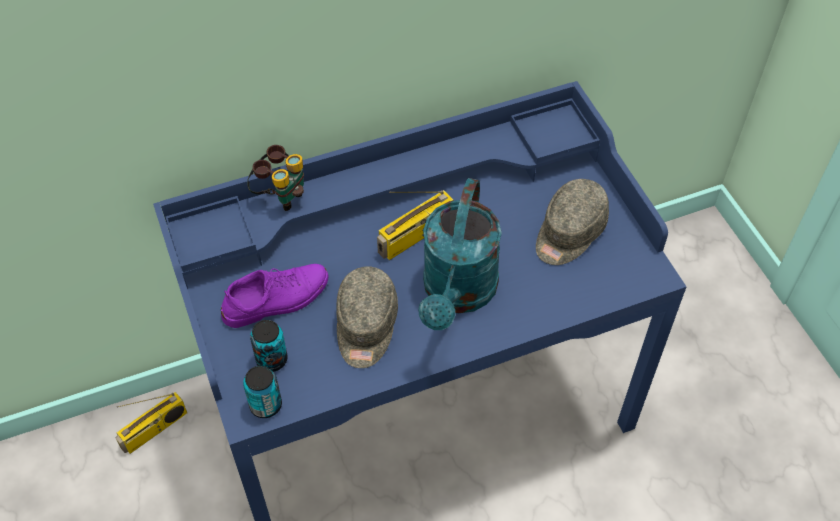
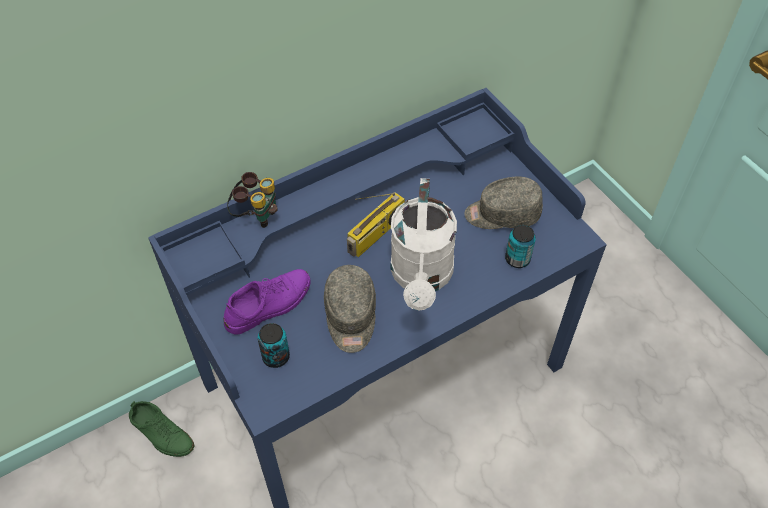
camera: 10 degrees left, 0 degrees up
radio [116,392,187,454] -> green shoe [129,401,194,457]
can [243,366,282,418] -> can moved to [505,225,536,268]
turquoise watering can [418,178,502,330] -> white watering can [390,178,457,311]
grey cap [536,179,609,265] -> grey cap turned 60 degrees clockwise [464,177,543,229]

